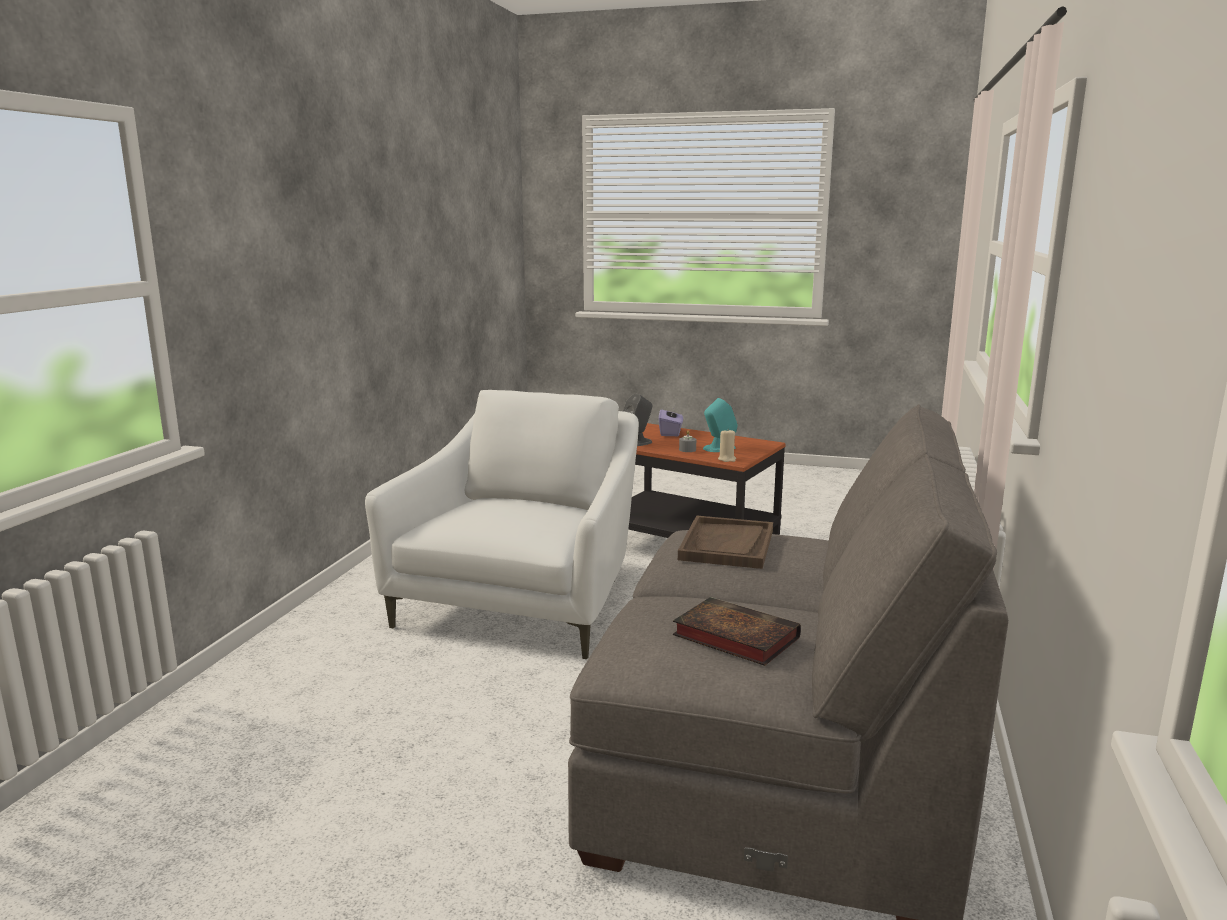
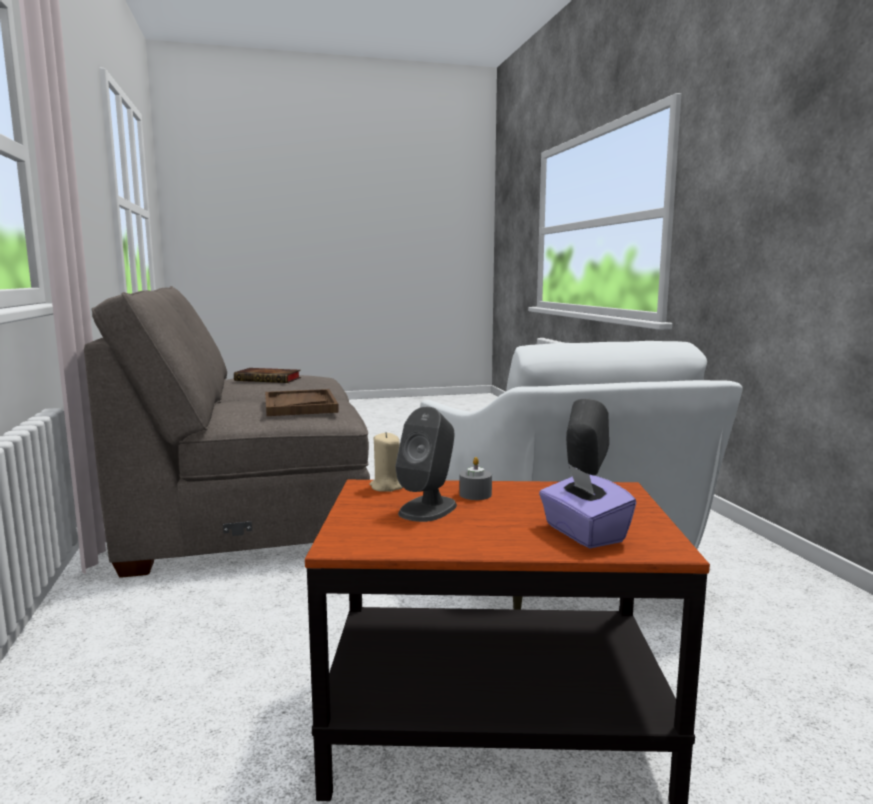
camera: 150 degrees right, 5 degrees down
turquoise speaker [703,398,738,452] -> grey speaker [395,407,457,522]

